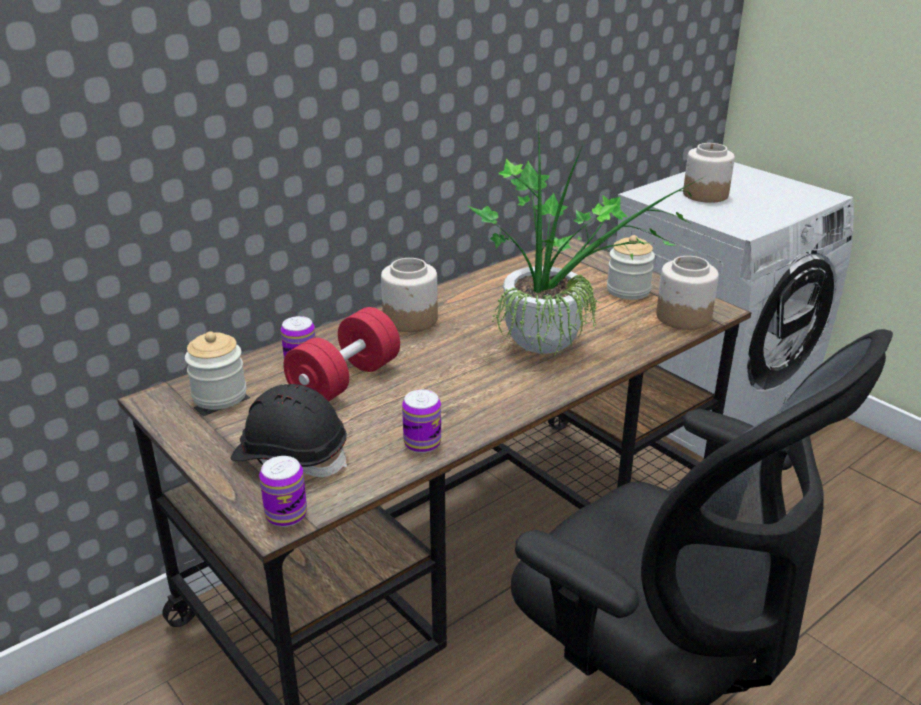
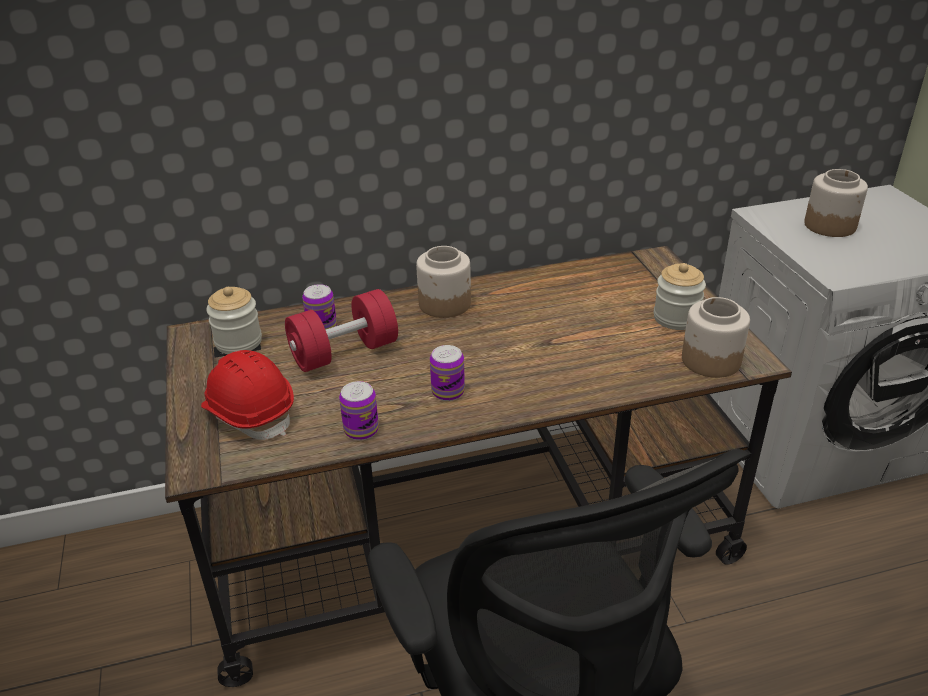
camera: 25 degrees right, 5 degrees up
black hard hat [231,384,347,477] -> red hard hat [201,350,294,440]
can [259,456,307,527] -> can moved to [430,345,465,401]
potted plant [468,117,704,357] -> none

